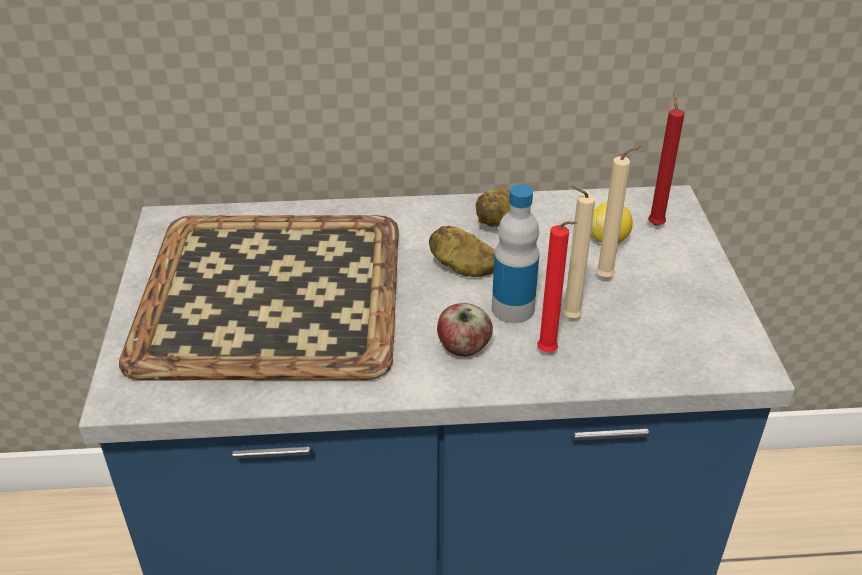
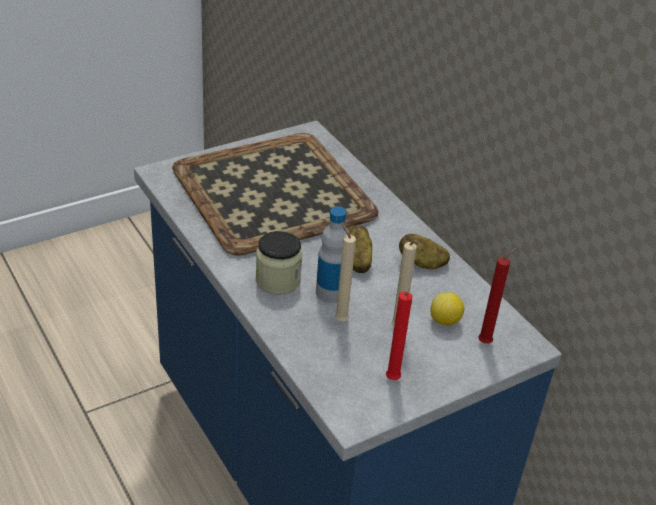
camera: 60 degrees right, 0 degrees up
apple [437,303,493,356] -> jar [256,231,302,294]
red candle [537,221,578,352] -> red candle moved to [386,291,412,380]

